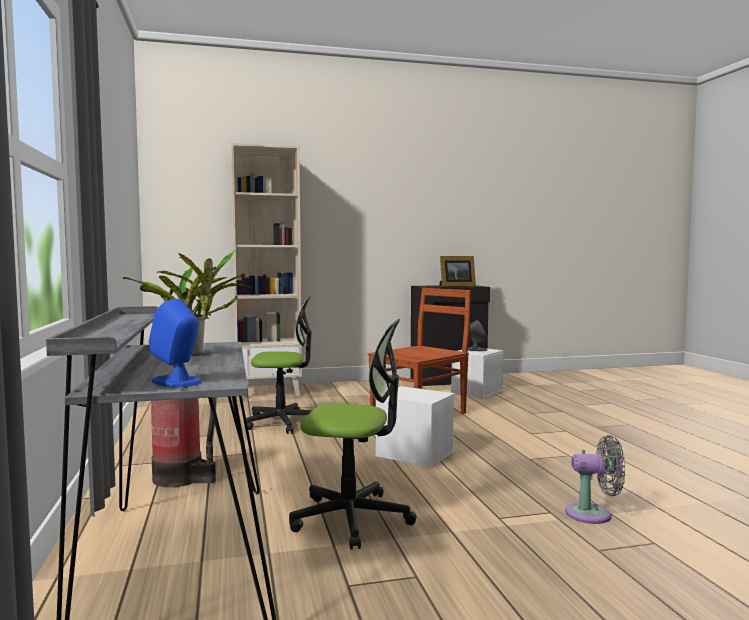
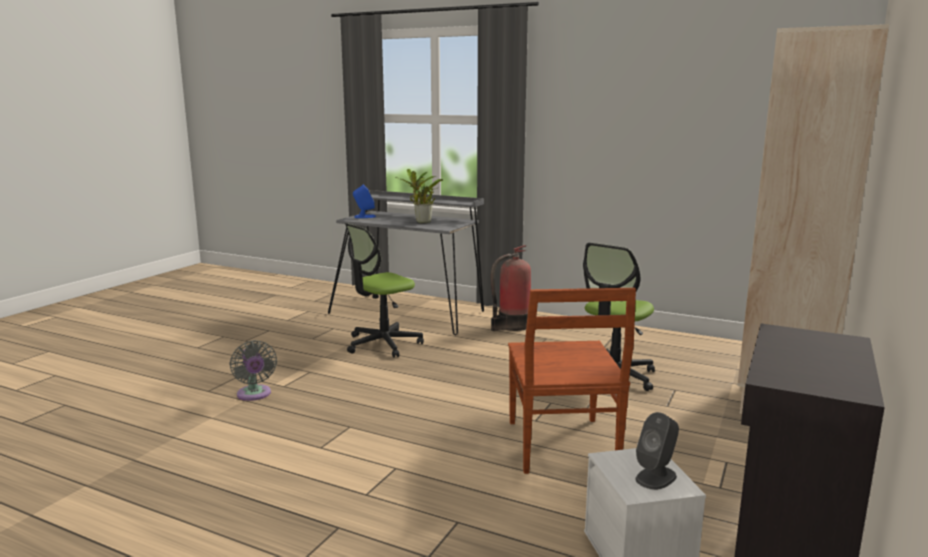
camera: 130 degrees right, 10 degrees up
white storage box [375,386,455,468] -> none
picture frame [440,256,476,287] -> none
grey fan [565,435,625,524] -> grey fan turned 75 degrees counterclockwise [229,340,277,401]

